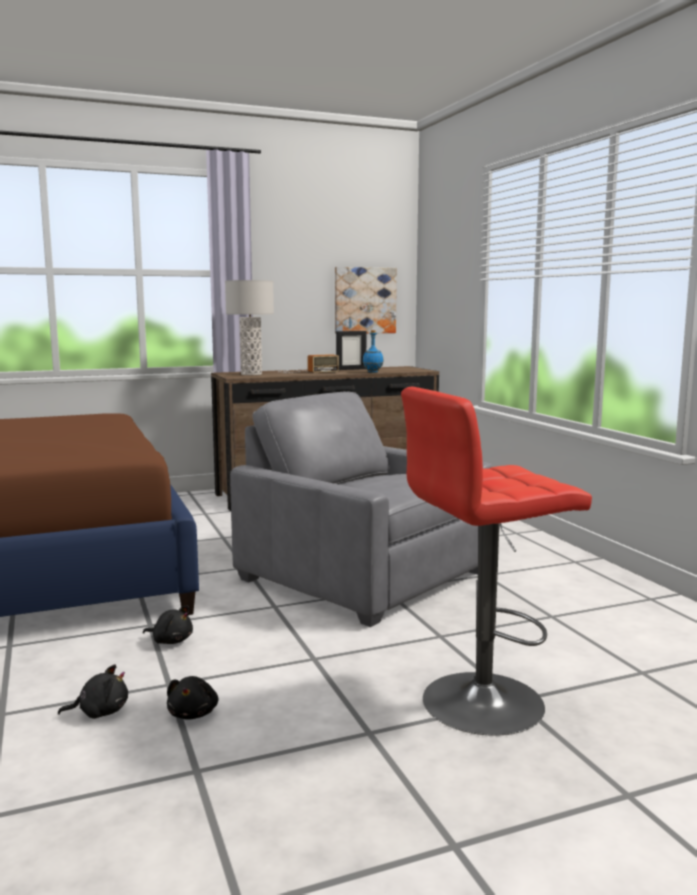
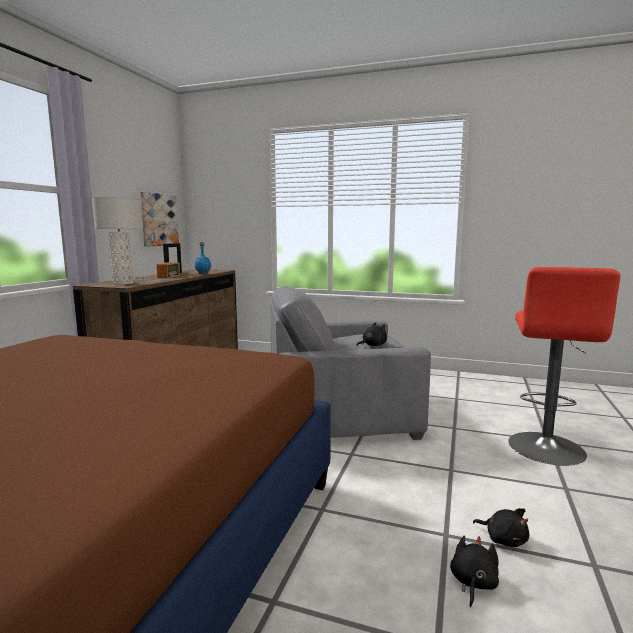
camera: 50 degrees left, 0 degrees up
black plush toy [143,605,193,644] -> black plush toy moved to [357,322,387,346]

